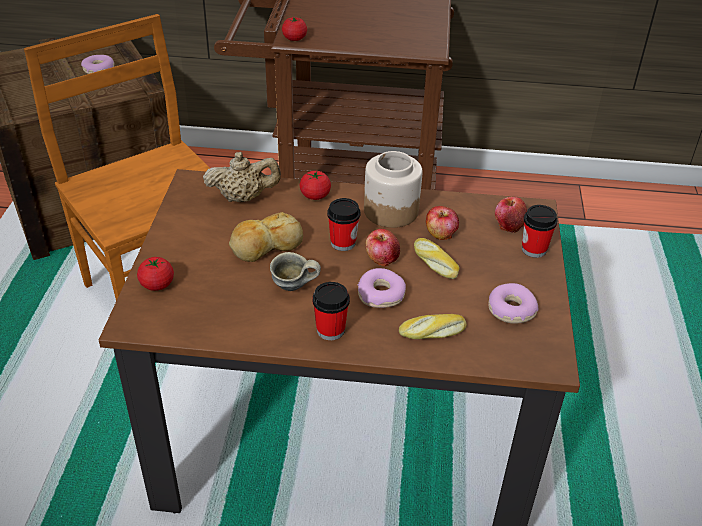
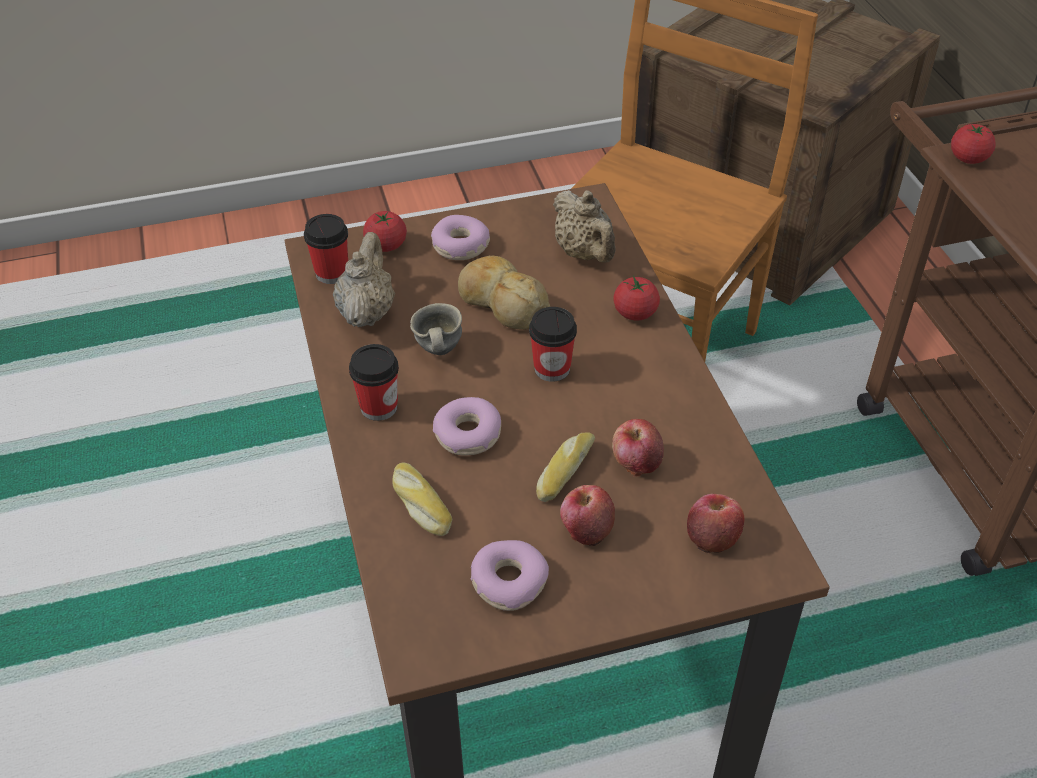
camera: 70 degrees right, 5 degrees up
donut [81,55,115,74] -> donut moved to [431,215,490,260]
jar [364,151,422,228] -> none
apple [365,229,400,267] -> apple moved to [560,485,615,546]
cup [522,205,558,258] -> cup moved to [304,214,348,284]
none -> beige teapot [333,232,395,327]

